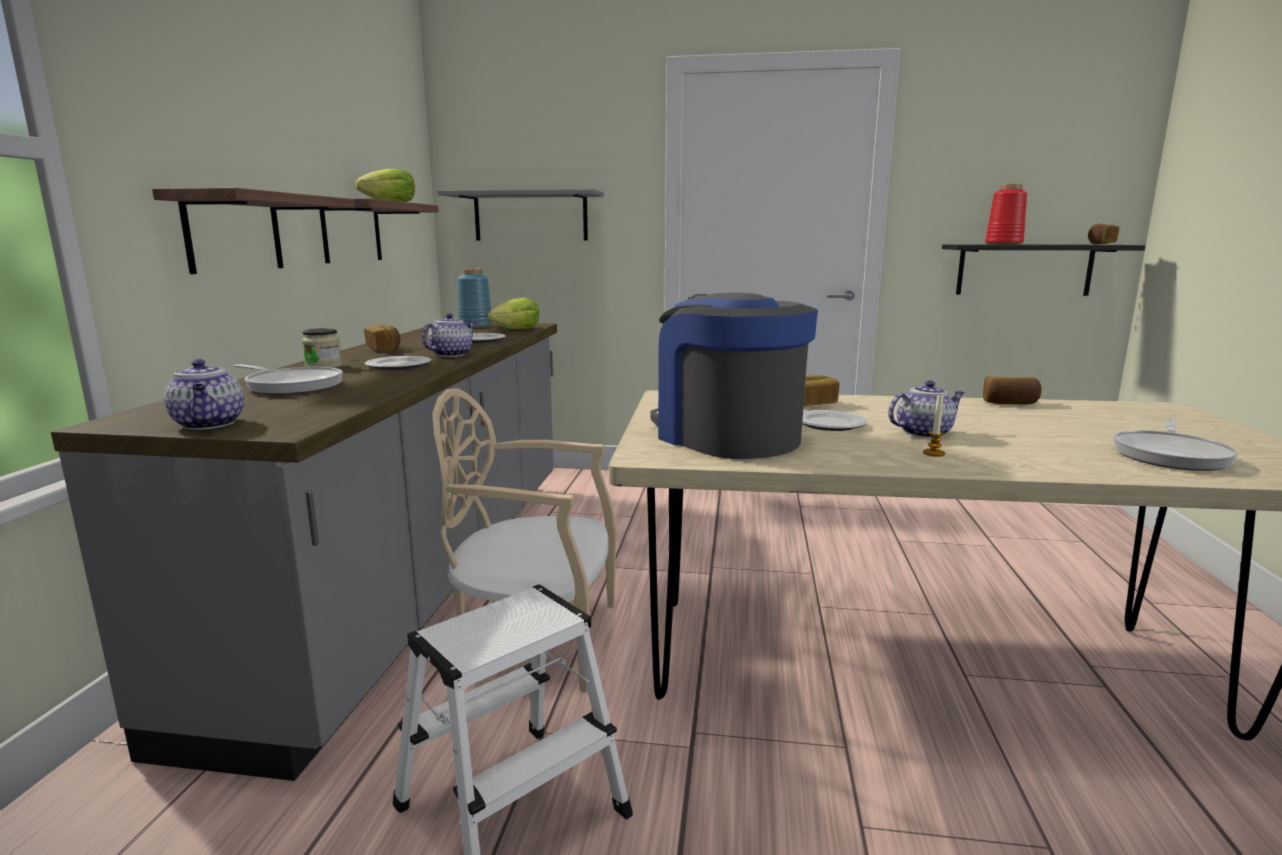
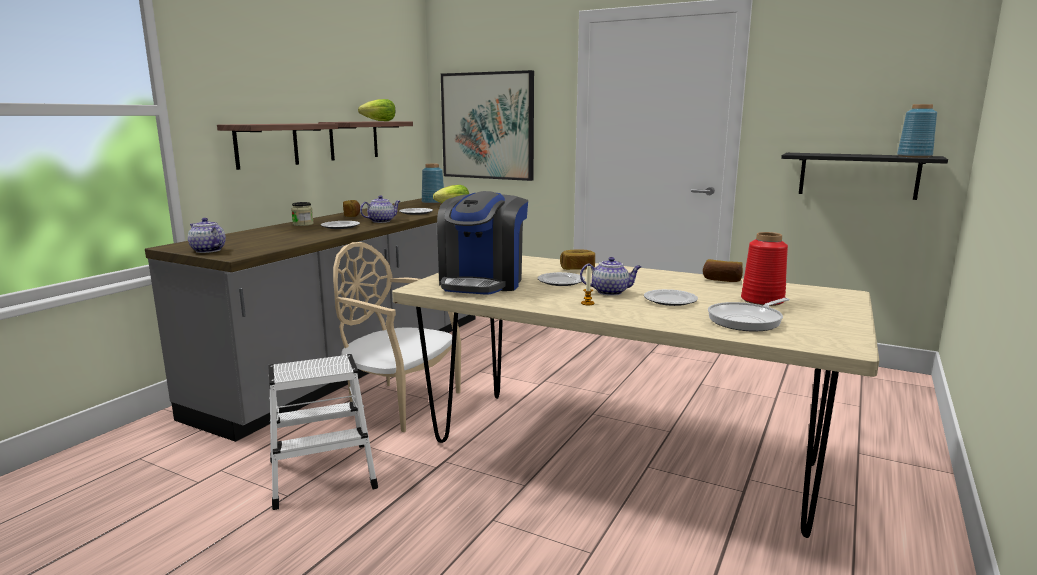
camera: 20 degrees right, 0 degrees up
teapot [164,359,244,430] -> teapot turned 135 degrees clockwise [188,218,226,253]
frying pan [233,364,343,395] -> none
grey shelf [437,189,604,240] -> picture [441,70,534,181]
coffee machine [650,293,818,459] -> coffee machine turned 150 degrees counterclockwise [437,191,528,295]
red vase [985,184,1027,244] -> red vase moved to [741,232,788,306]
bread [1088,224,1120,244] -> blue vase [897,104,937,158]
none -> plate [644,289,698,306]

